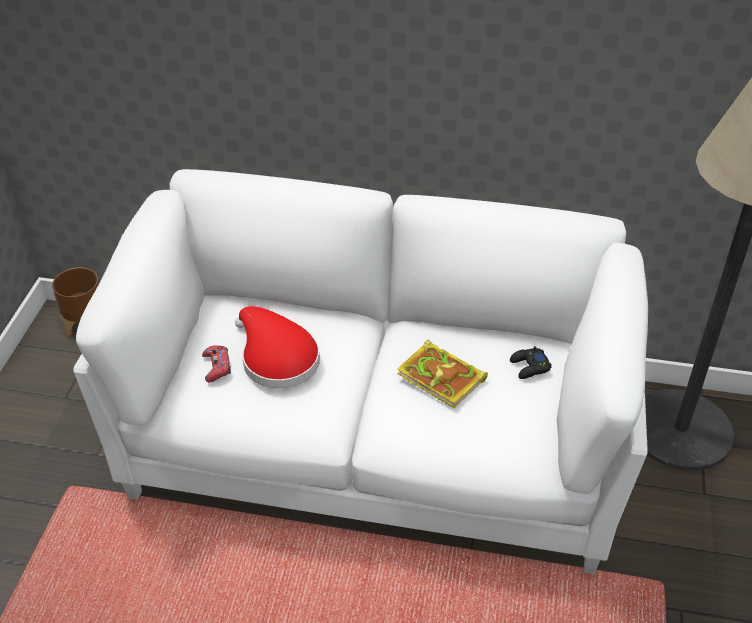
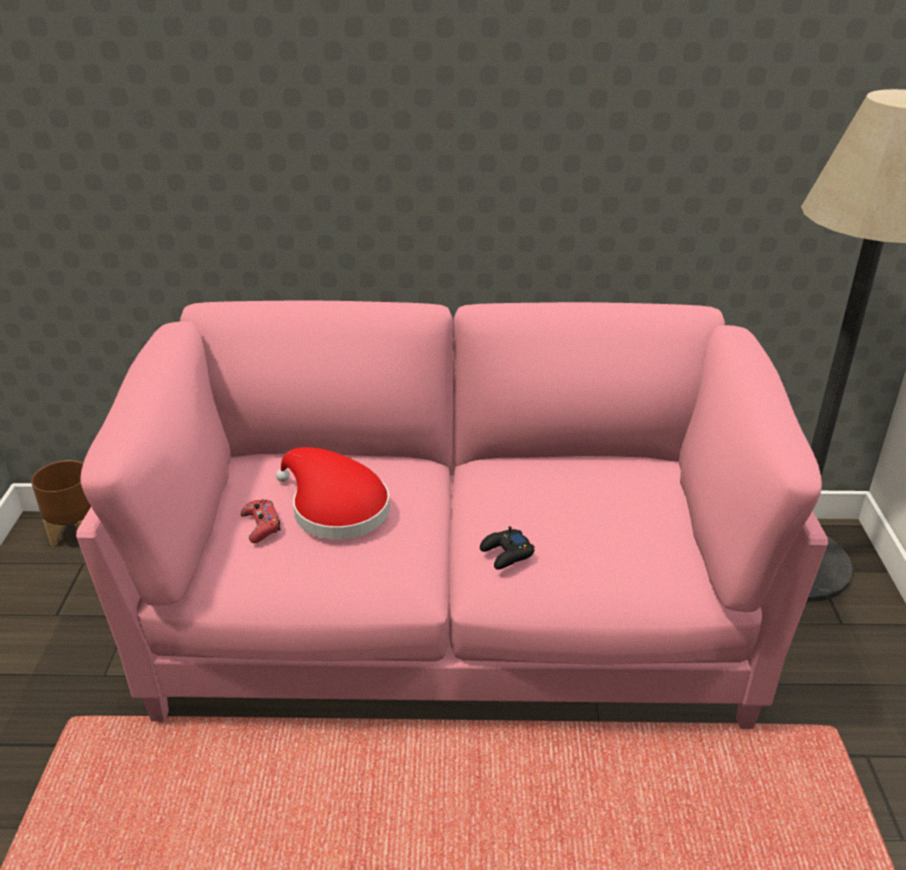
camera: 10 degrees left, 10 degrees down
white sofa [73,169,648,574] -> pink sofa [76,301,828,729]
book [397,340,488,408] -> none
black game controller [510,346,552,379] -> black game controller moved to [480,526,535,570]

